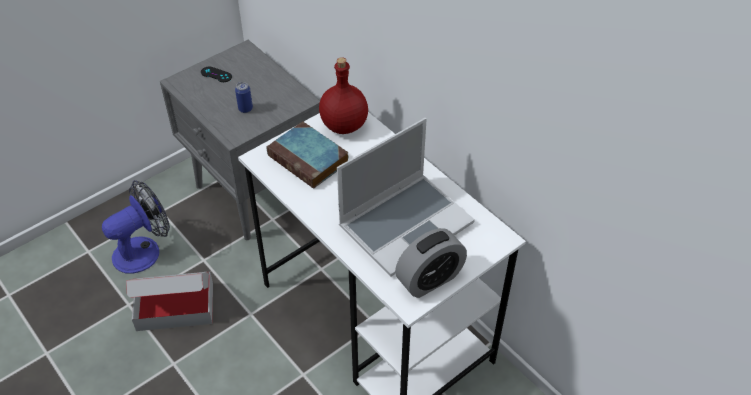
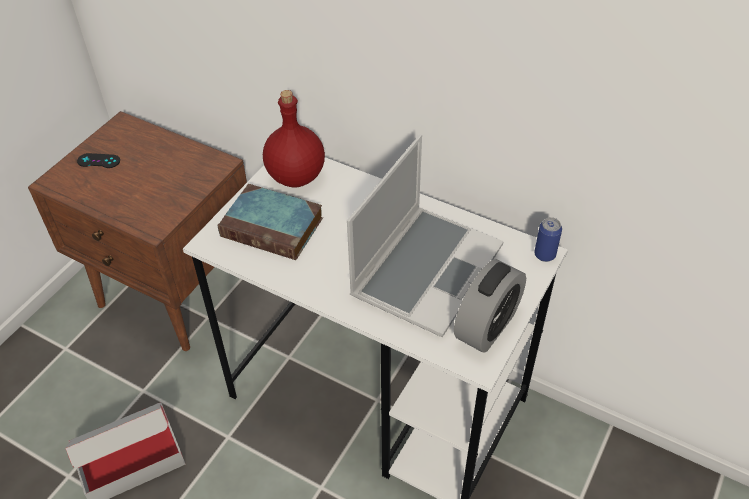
camera: 20 degrees left, 0 degrees up
fan [102,180,170,274] -> none
grey nightstand [160,40,320,240] -> brown nightstand [28,111,247,351]
can [235,82,253,113] -> can moved to [534,217,562,262]

